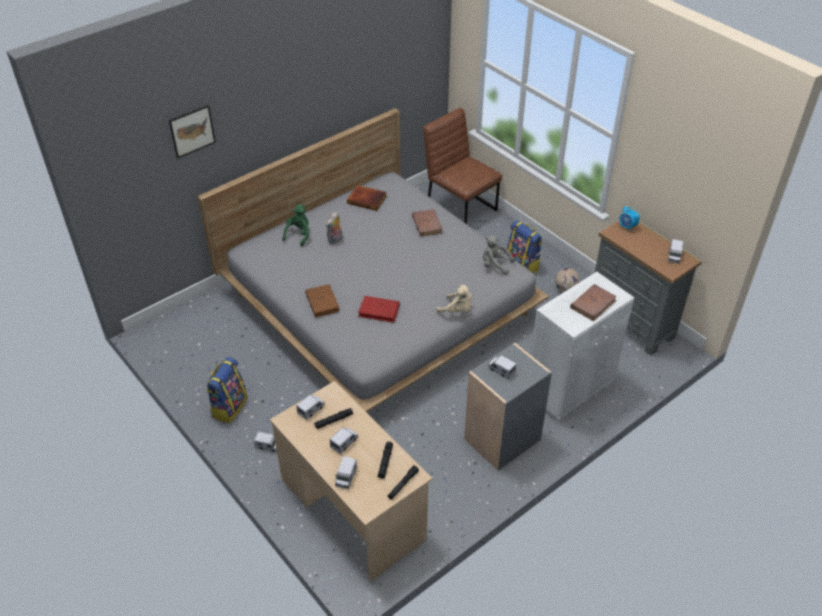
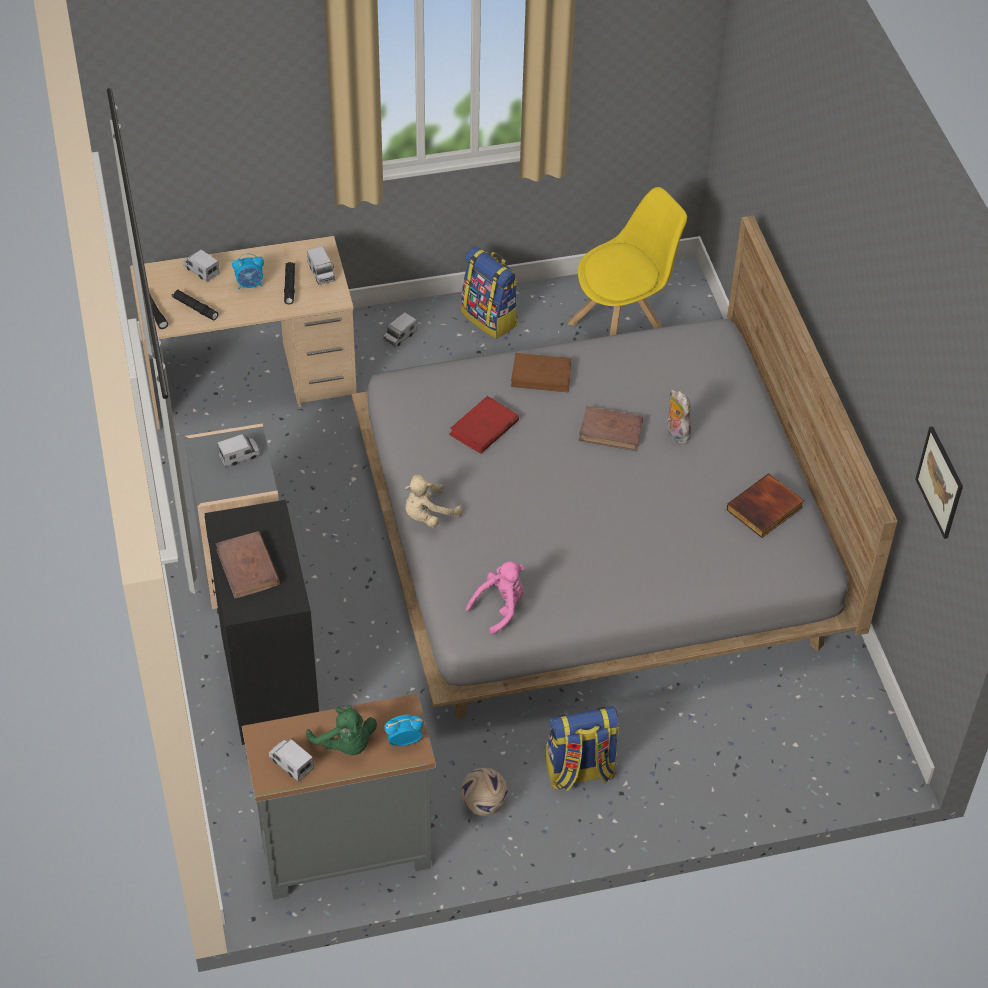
camera: 115 degrees right, 5 degrees up
picture [169,105,216,158] -> picture moved to [915,426,963,539]
green plush toy [282,204,310,246] -> green plush toy moved to [306,705,377,755]
toy truck [330,427,358,454] -> alarm clock [232,253,264,290]
brown book [412,209,442,237] -> brown book moved to [579,406,643,451]
brown chair [423,108,502,224] -> none
grey plush toy [483,236,515,275] -> pink plush toy [466,561,524,635]
white cabinet [530,272,634,420] -> black cabinet [205,500,319,745]
none -> yellow chair [568,187,687,336]

